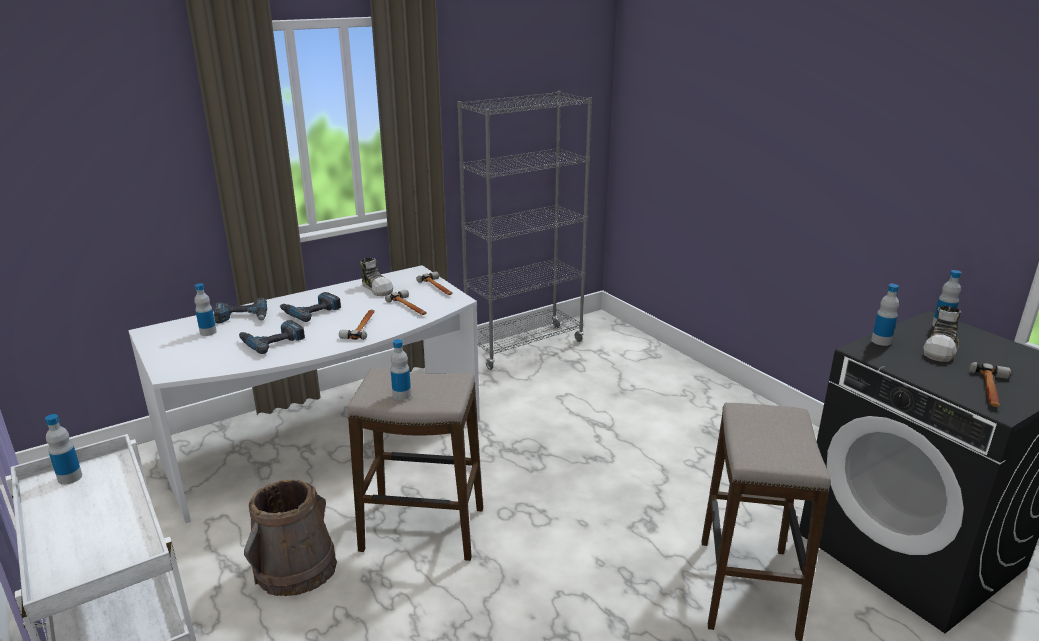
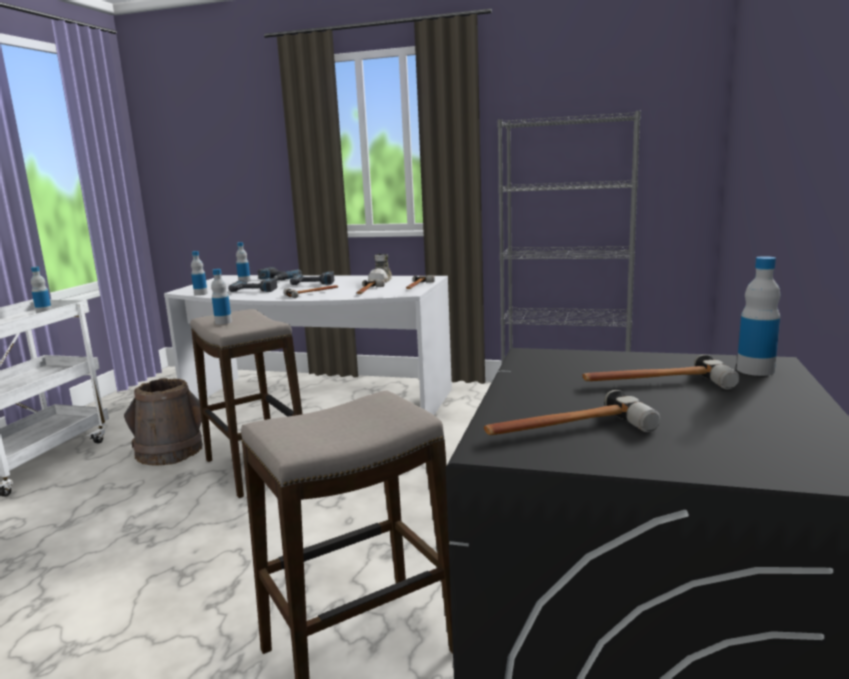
camera: 50 degrees right, 10 degrees down
bottle [871,284,899,346] -> bottle moved to [191,251,208,296]
shoe [923,306,961,362] -> hammer [583,355,739,389]

